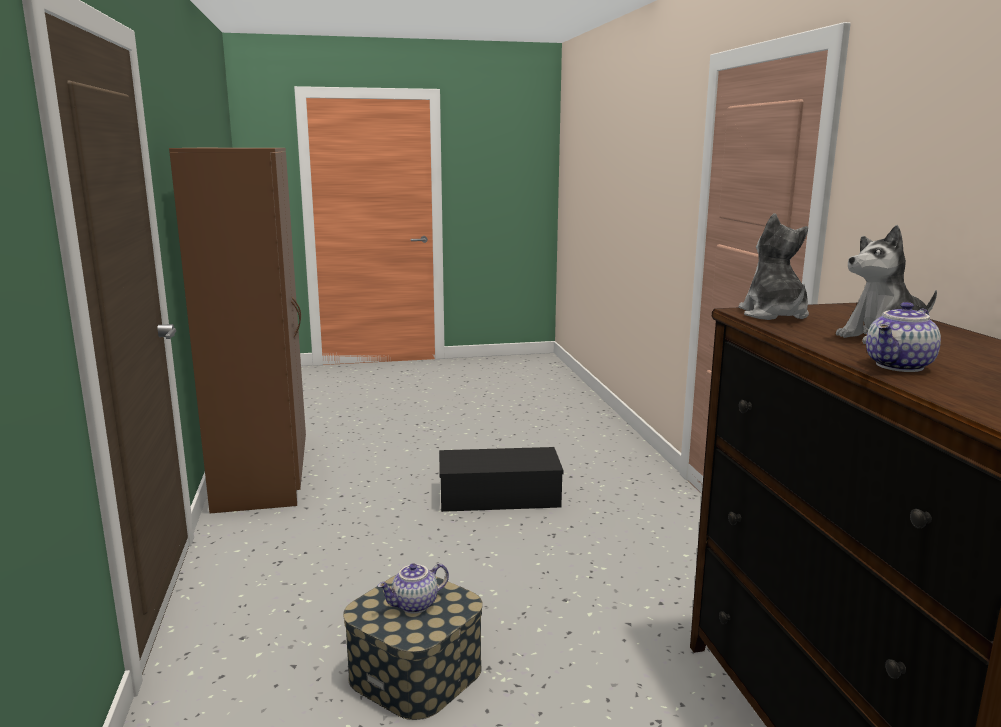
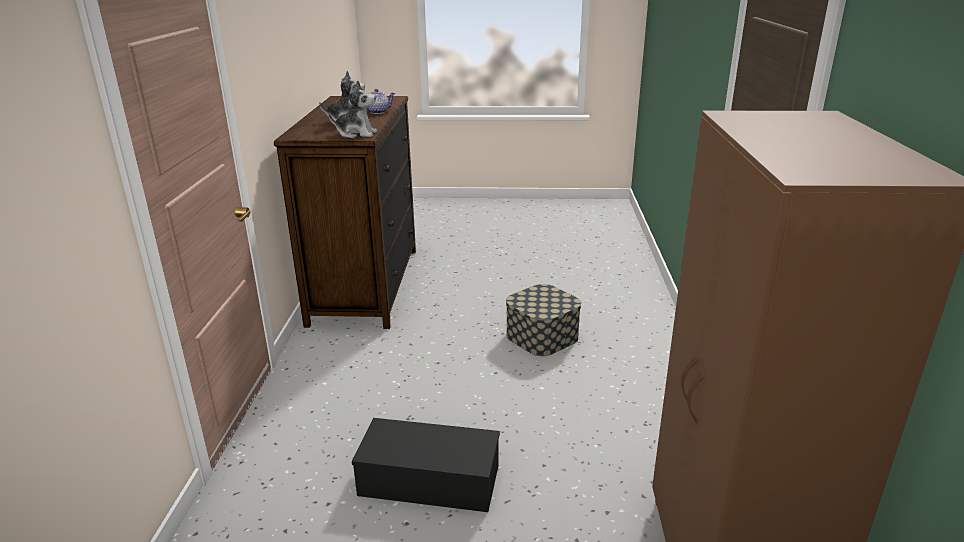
camera: 165 degrees left, 10 degrees up
teapot [378,563,449,613] -> none
plush toy [739,213,809,320] -> plush toy turned 90 degrees counterclockwise [328,81,377,138]

